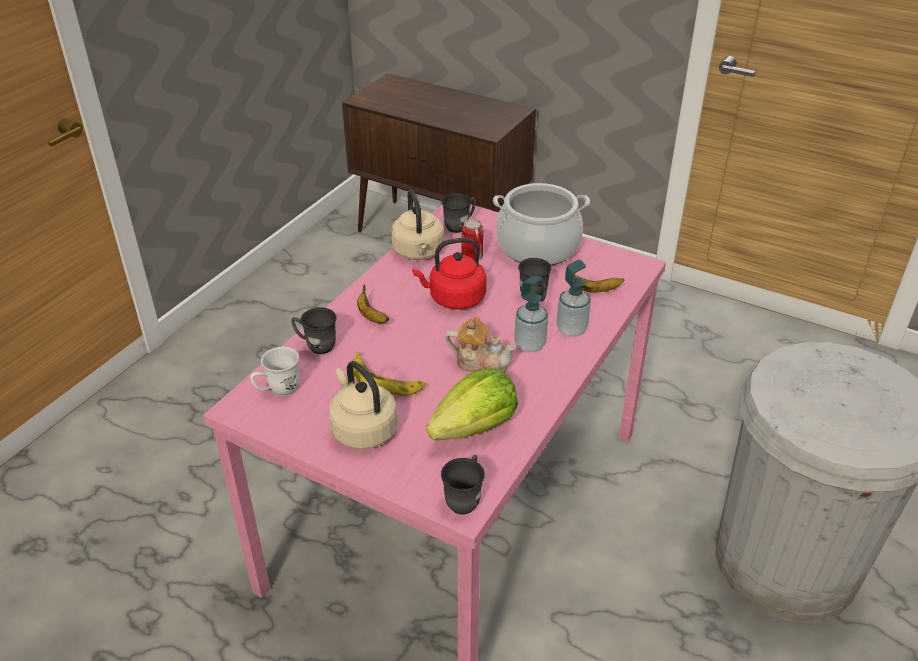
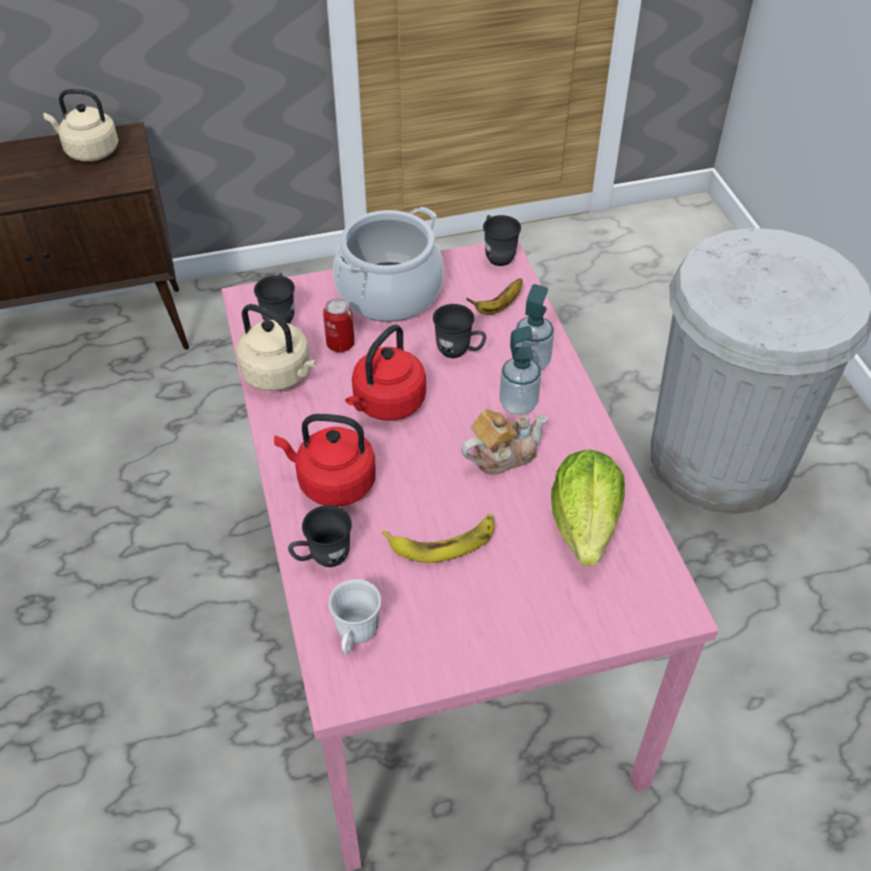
camera: 45 degrees left, 10 degrees up
beige kettle [329,361,398,449] -> beige kettle moved to [43,89,118,162]
banana [357,285,389,323] -> red kettle [274,414,376,506]
grey mug [441,455,485,514] -> grey mug moved to [483,215,521,266]

